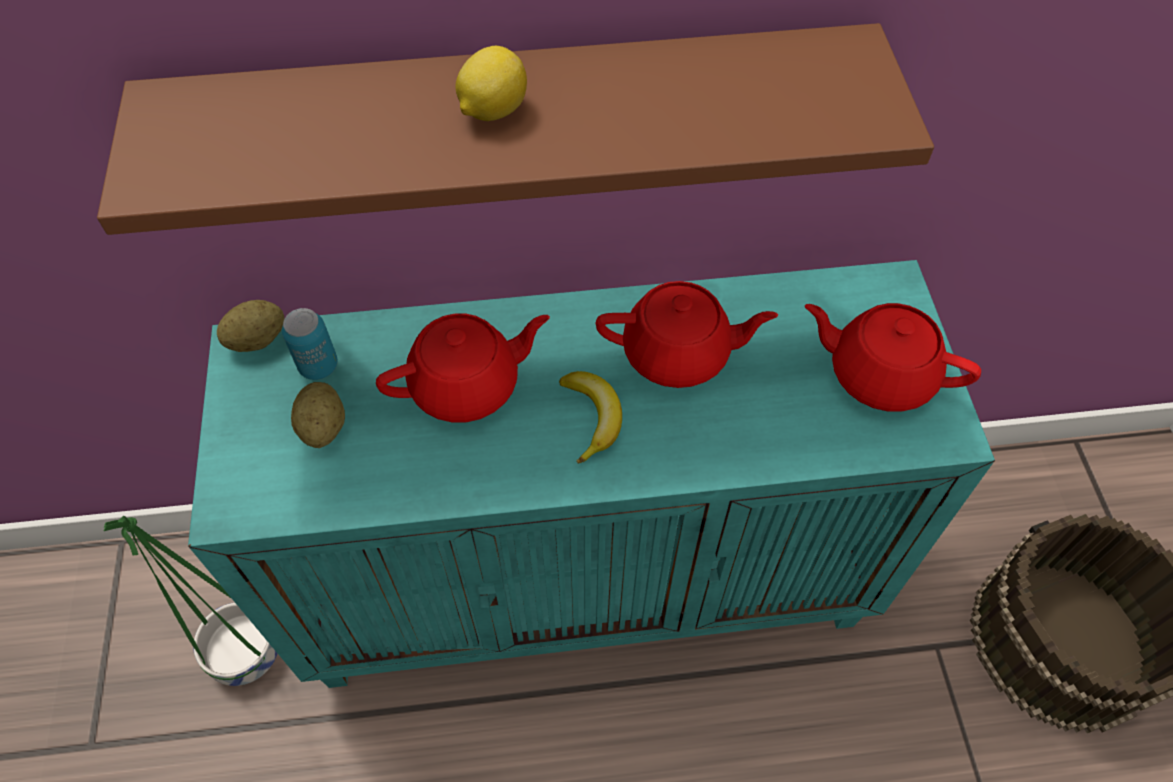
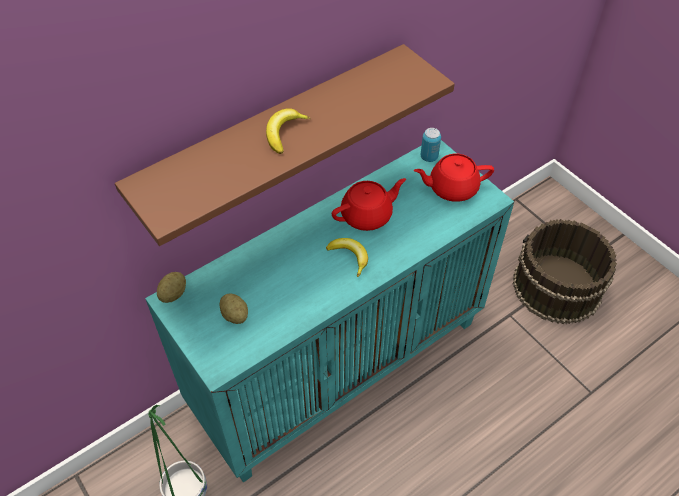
camera: 30 degrees left, 5 degrees down
can [282,308,338,380] -> can moved to [421,128,441,162]
red teapot [376,313,550,423] -> none
lemon [455,46,527,121] -> banana [266,108,311,154]

